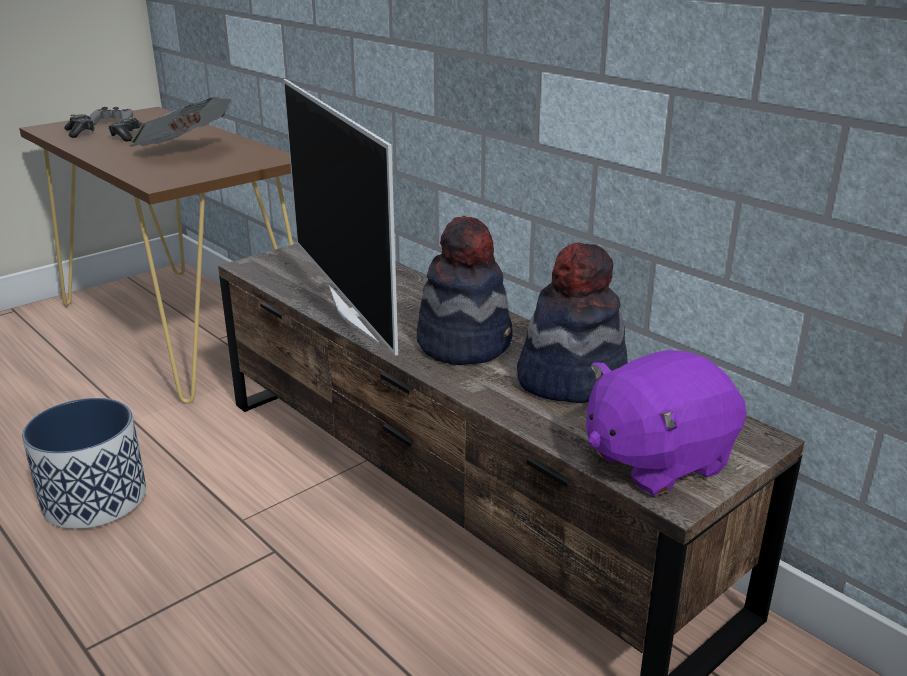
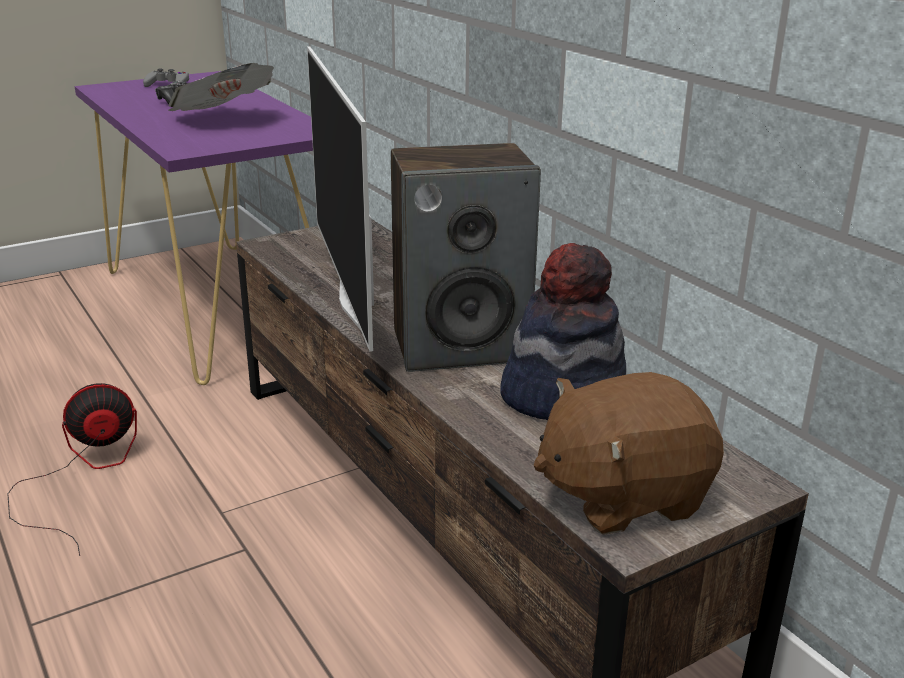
camera: 10 degrees right, 0 degrees up
brown console table [19,107,293,404] -> purple console table [75,71,313,385]
planter [22,398,146,529] -> fan [8,383,137,556]
game controller [64,114,95,138] -> none
hat [417,216,513,365] -> speaker [391,143,541,372]
purple plush toy [586,350,746,496] -> brown plush toy [534,372,724,535]

